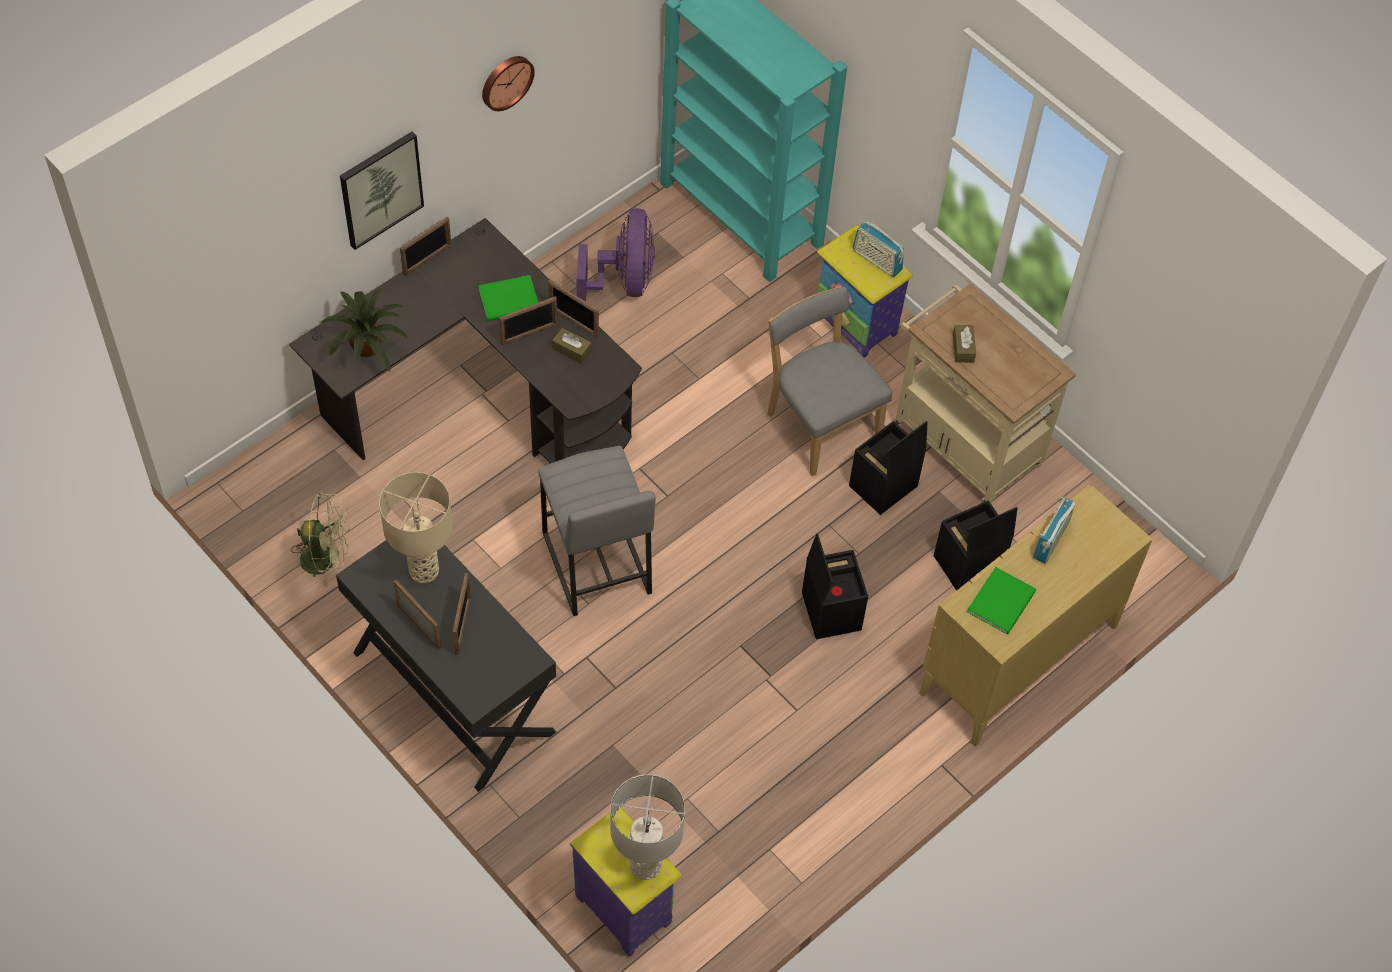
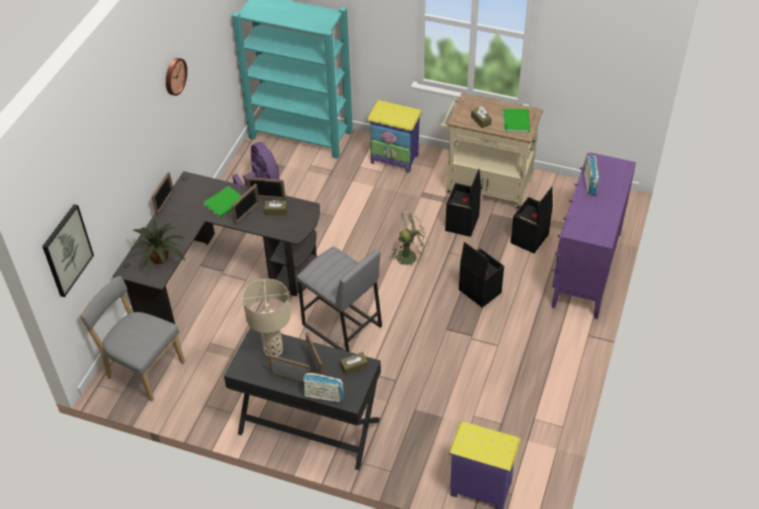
camera: 25 degrees left, 10 degrees down
green fan [291,493,350,587] -> green fan moved to [389,210,431,267]
picture [340,132,424,250] -> picture moved to [42,204,94,297]
white table lamp [610,774,685,880] -> none
grey chair [767,286,892,476] -> grey chair moved to [79,276,185,401]
radio [853,222,904,277] -> radio moved to [303,373,344,402]
beige dresser [919,485,1153,747] -> purple dresser [552,152,636,319]
green book [967,567,1036,634] -> green book moved to [504,109,530,132]
none -> brown tissue box [340,352,368,376]

